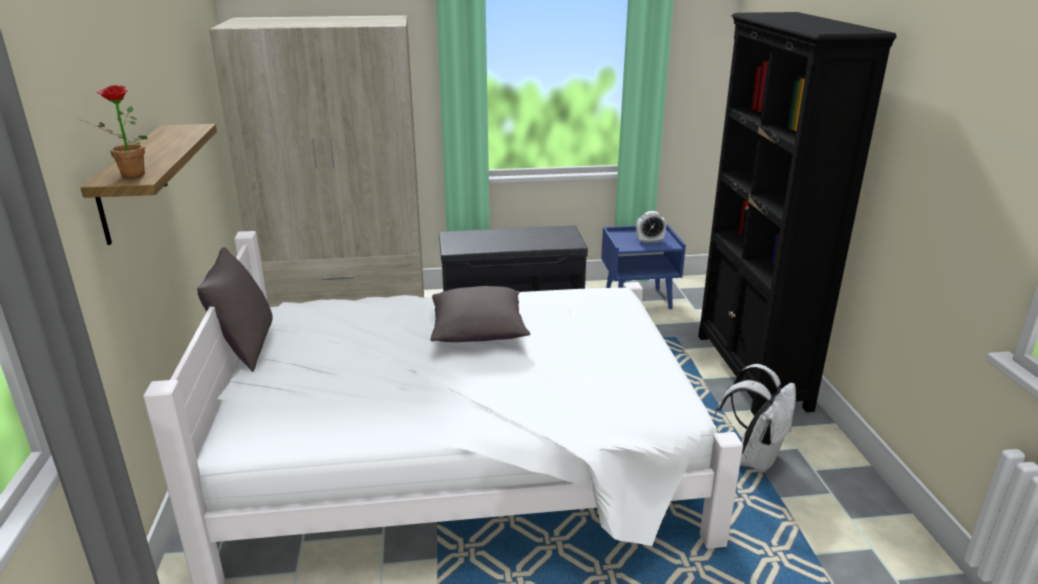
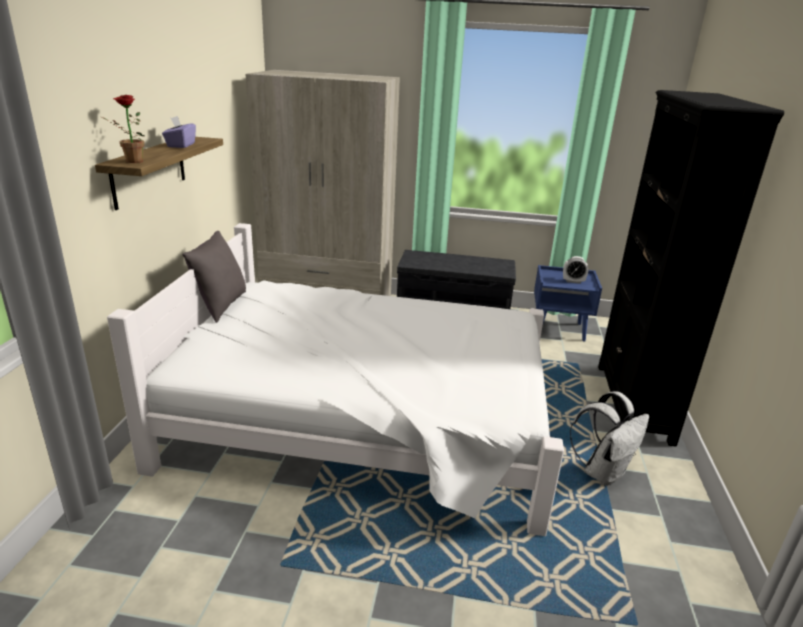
camera: 15 degrees right, 0 degrees up
grey pillow [431,286,530,342] -> none
none -> purple tissue box [162,116,196,148]

